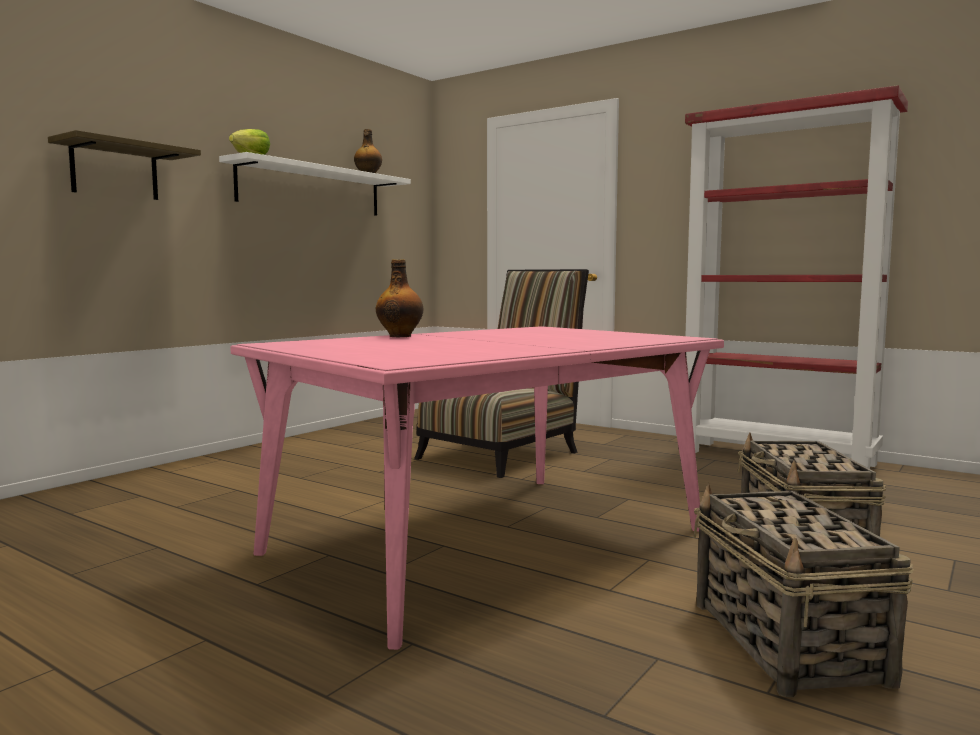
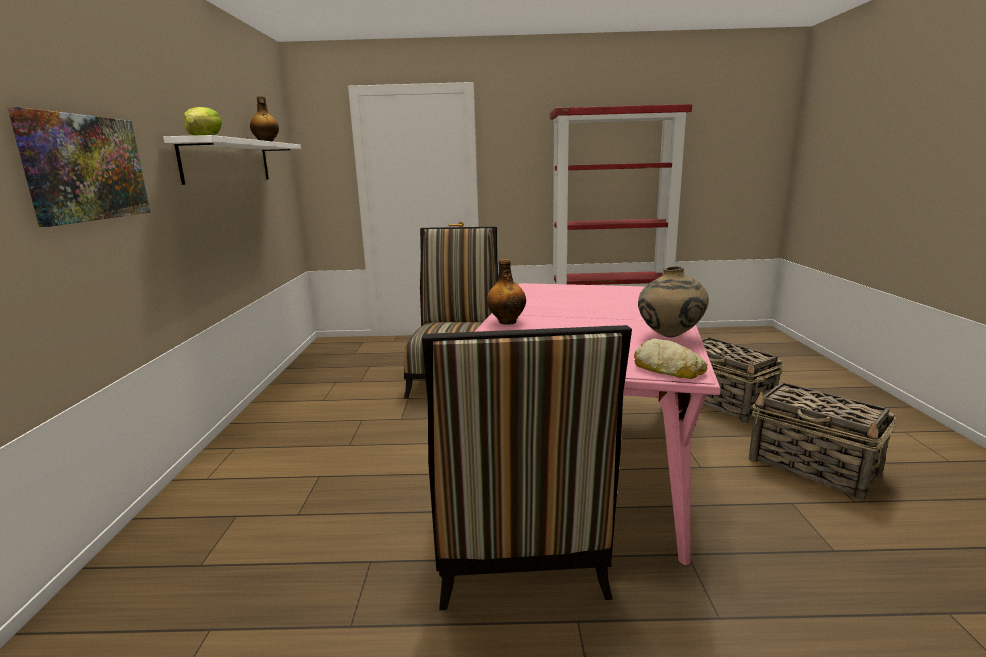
camera: 35 degrees left, 10 degrees up
shelf [48,130,201,200] -> picture [7,107,150,227]
none -> chair [422,325,632,610]
none -> bread [634,339,707,379]
none -> beige vase [638,266,709,338]

